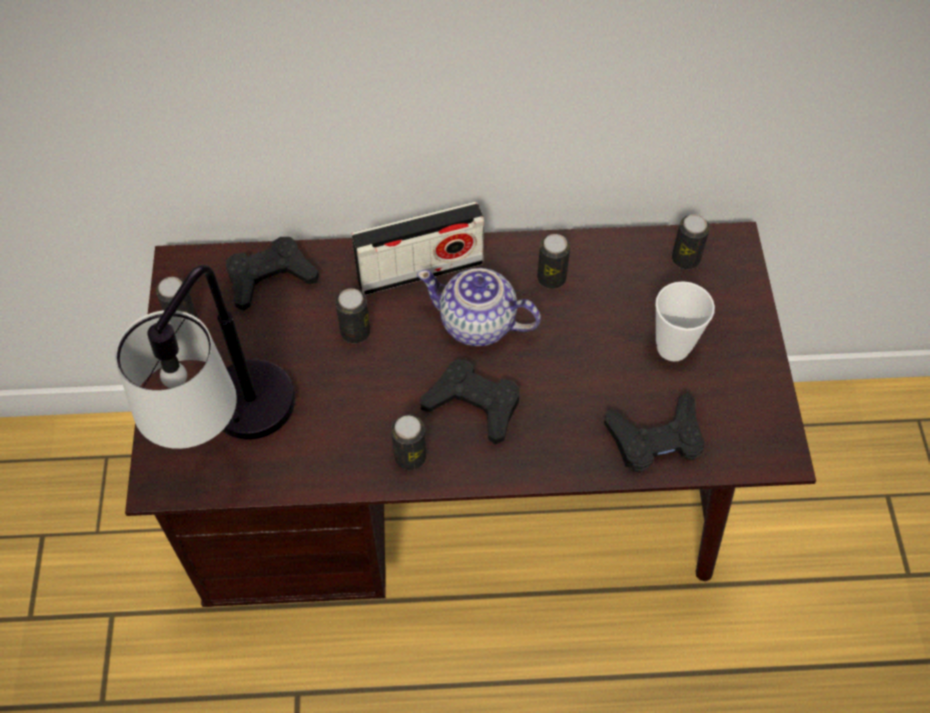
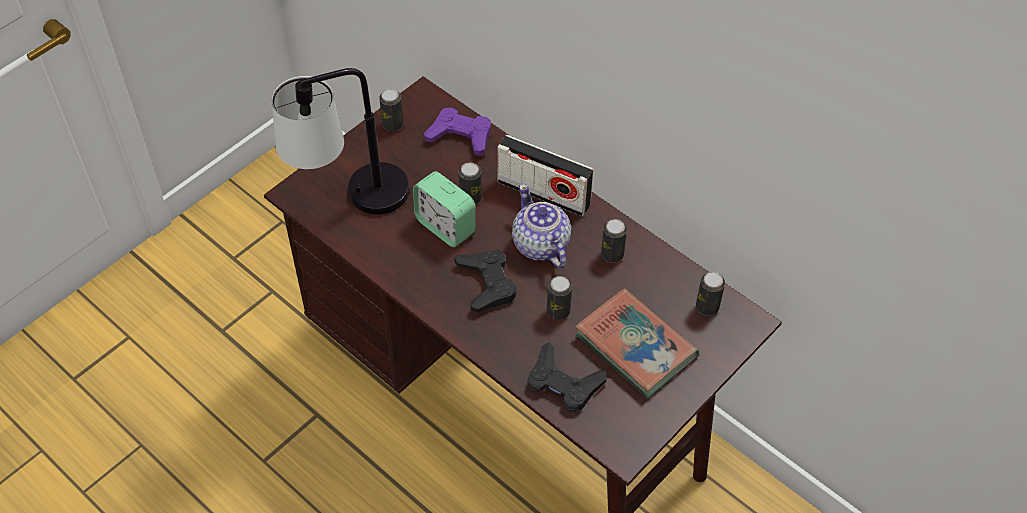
camera: 45 degrees right, 5 degrees down
black game controller [226,237,319,311] -> purple game controller [424,107,491,156]
can [391,415,426,470] -> can moved to [547,276,572,320]
cup [655,281,715,361] -> book [575,288,698,398]
none -> alarm clock [413,171,475,247]

